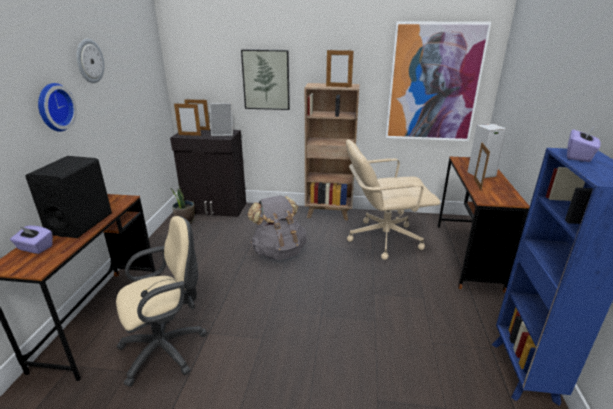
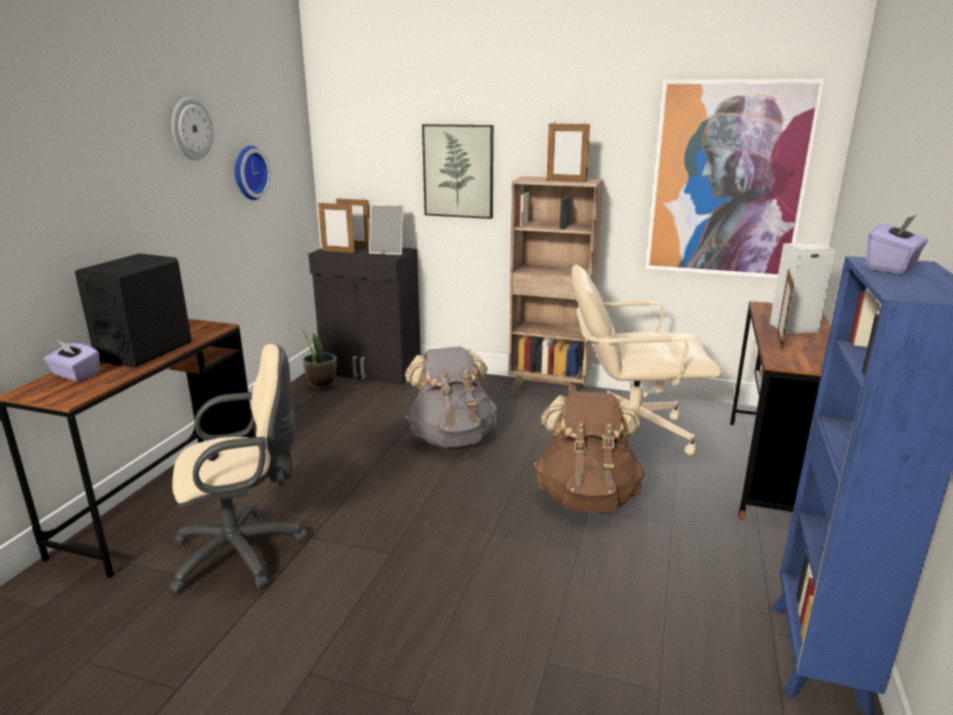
camera: 10 degrees right, 5 degrees down
wall clock [38,83,77,132] -> wall clock moved to [235,146,271,200]
none -> brown backpack [534,391,645,512]

